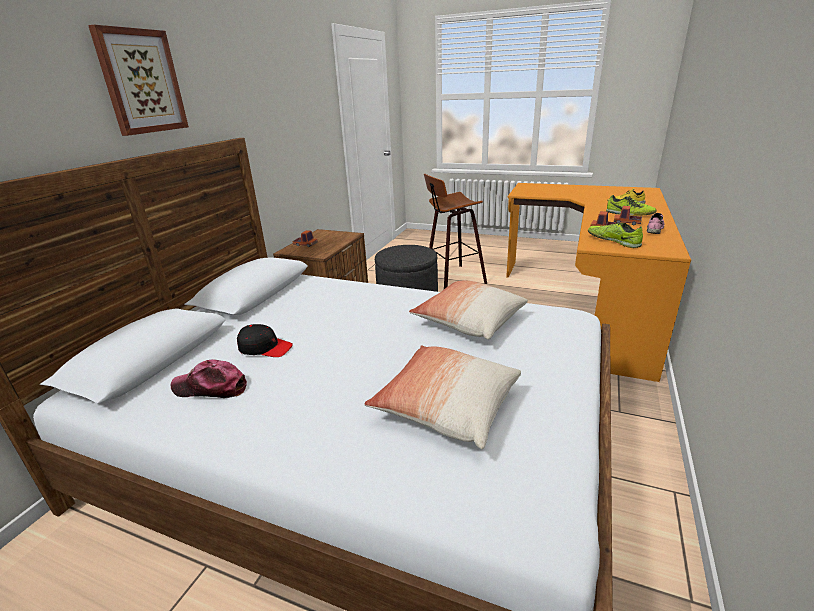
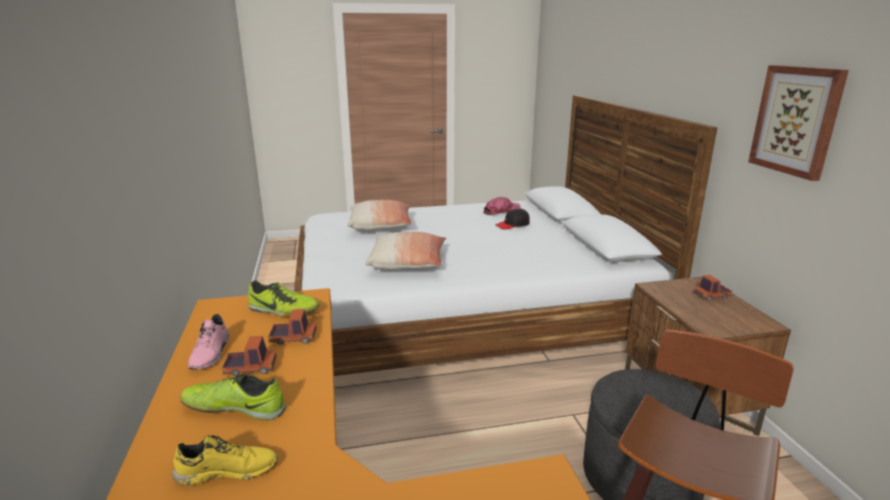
camera: 145 degrees right, 5 degrees down
picture [88,25,189,136] -> picture moved to [748,65,849,181]

